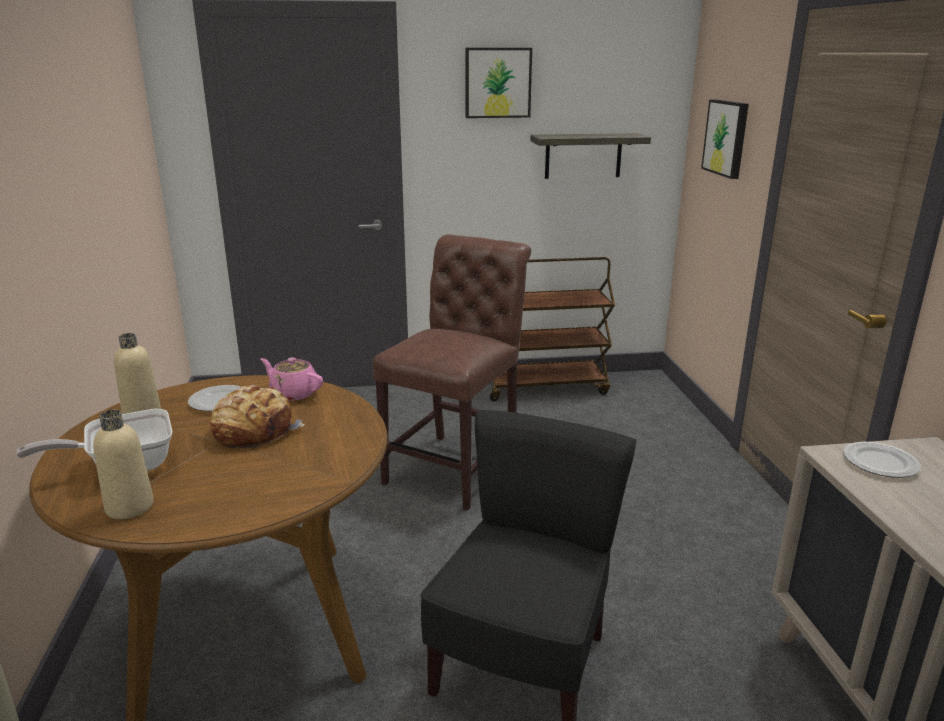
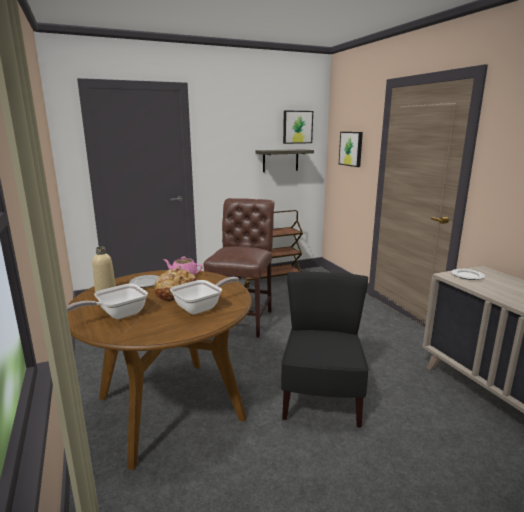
camera: 15 degrees left, 5 degrees down
beige bottle [93,410,154,519] -> none
picture [465,48,532,118] -> picture moved to [283,110,313,144]
none -> frying pan [170,277,239,315]

